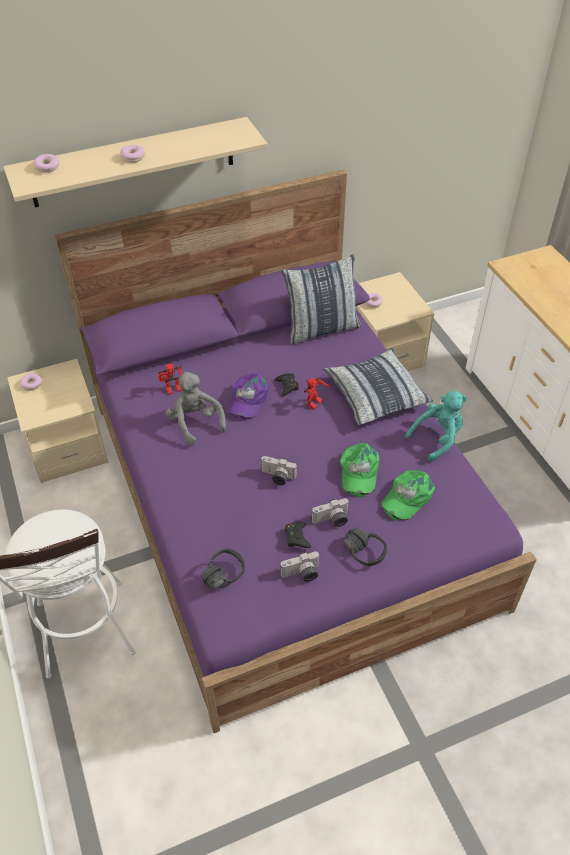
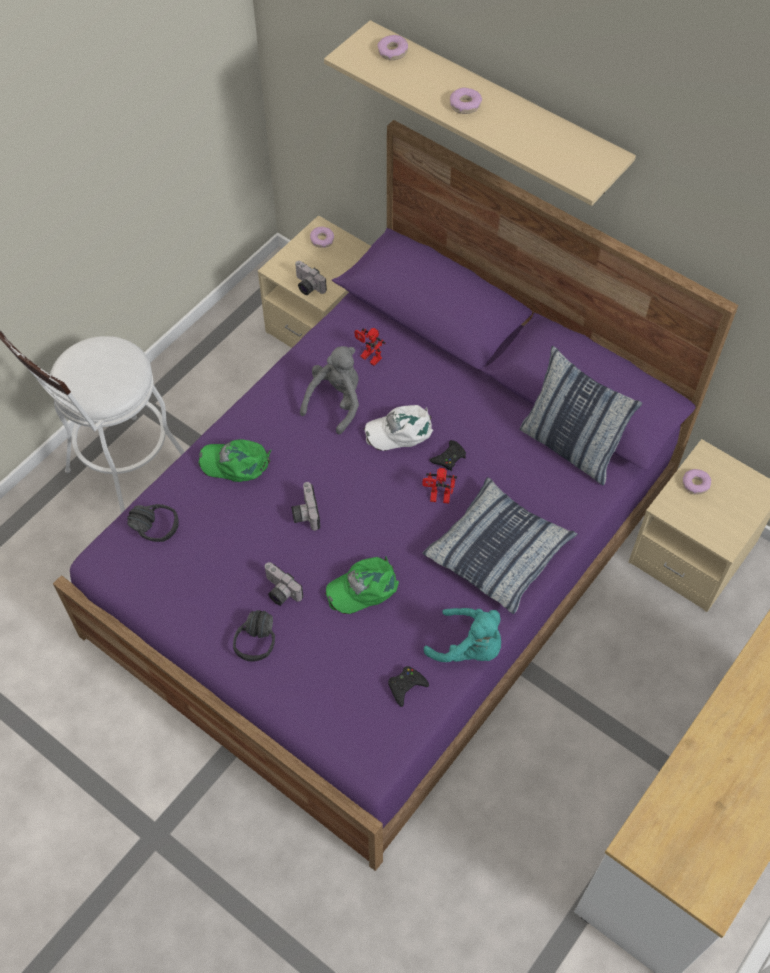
camera: 60 degrees right, 10 degrees up
purple cap [228,374,269,421] -> white cap [364,405,433,451]
camera [280,551,319,582] -> camera moved to [295,261,327,295]
black game controller [285,521,311,548] -> black game controller moved to [388,666,429,707]
green cap [382,470,435,521] -> green cap moved to [198,439,271,482]

